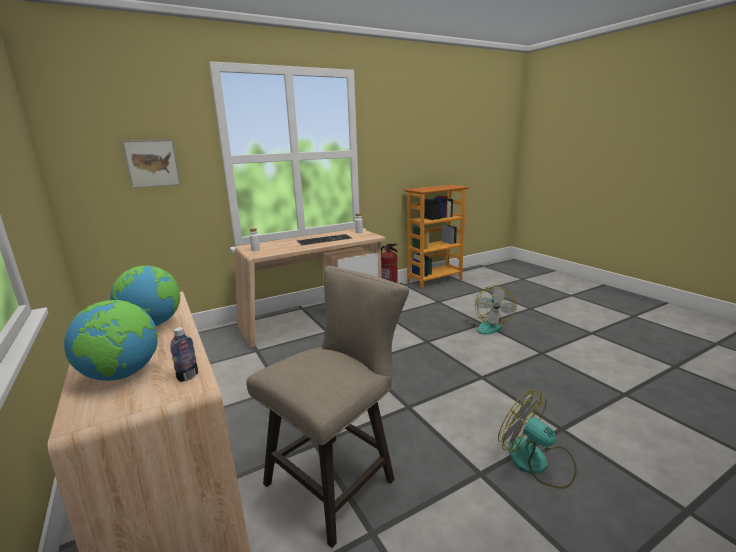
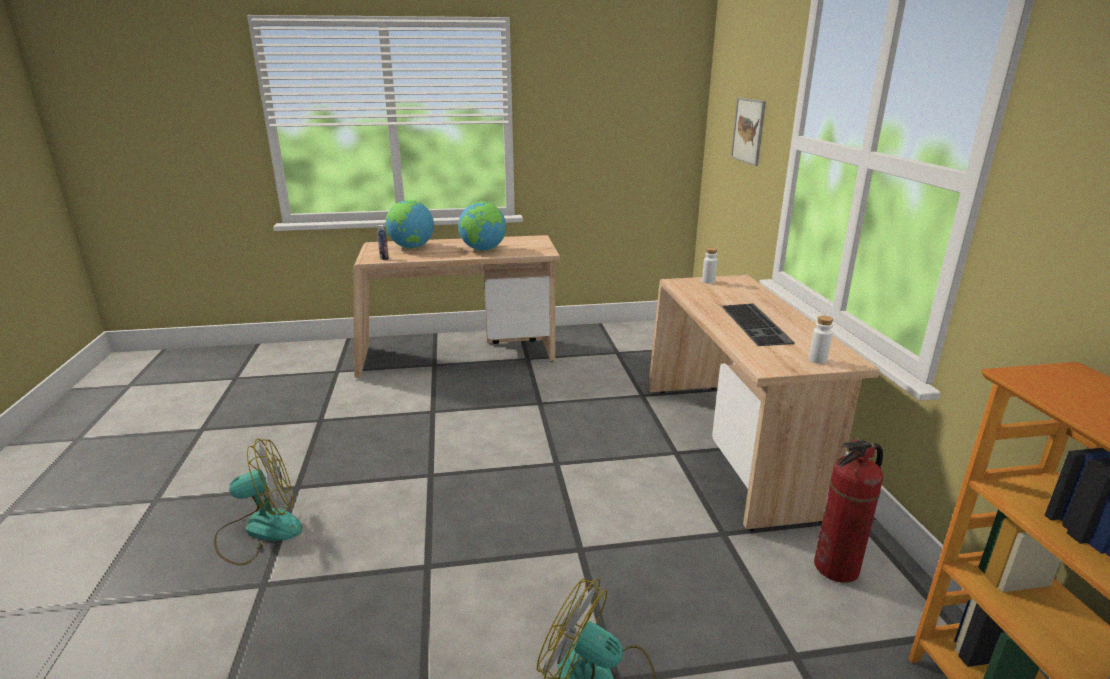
camera: 110 degrees right, 5 degrees up
beige stool [246,266,409,548] -> none

